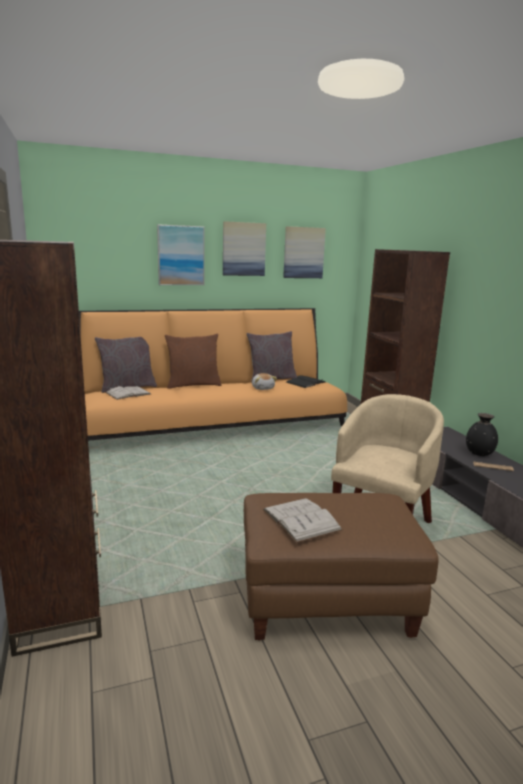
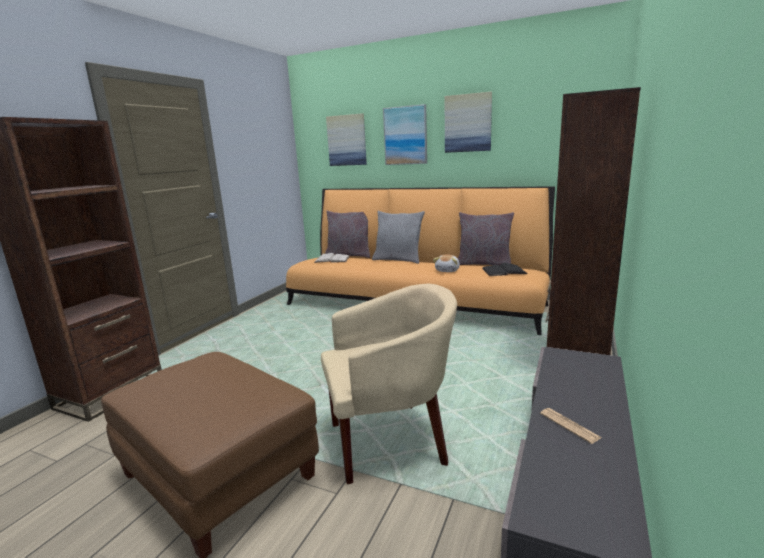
camera: 45 degrees right, 0 degrees up
brown pillow [165,333,221,389] -> grey pillow [372,211,425,264]
white book [263,498,342,543] -> none
picture [283,226,326,278] -> picture moved to [326,113,367,166]
black vase [466,413,498,456] -> none

